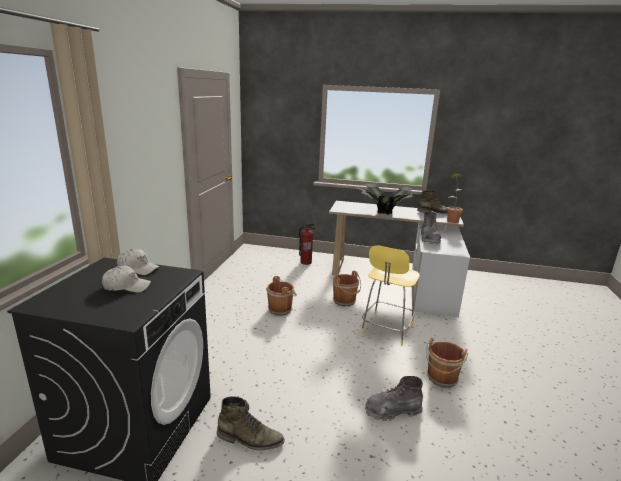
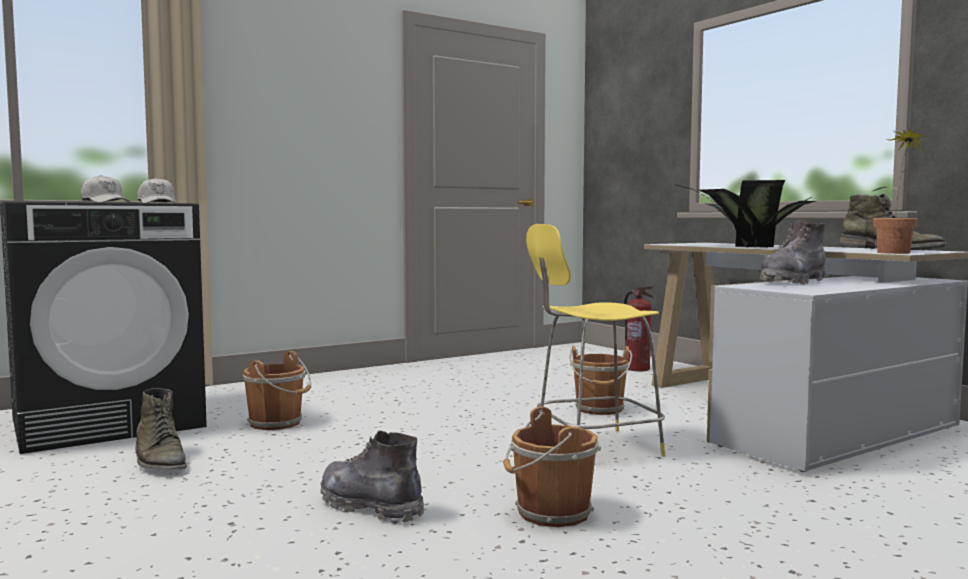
camera: 45 degrees right, 15 degrees down
brown bucket [266,276,297,316] -> brown bucket moved to [243,351,311,430]

